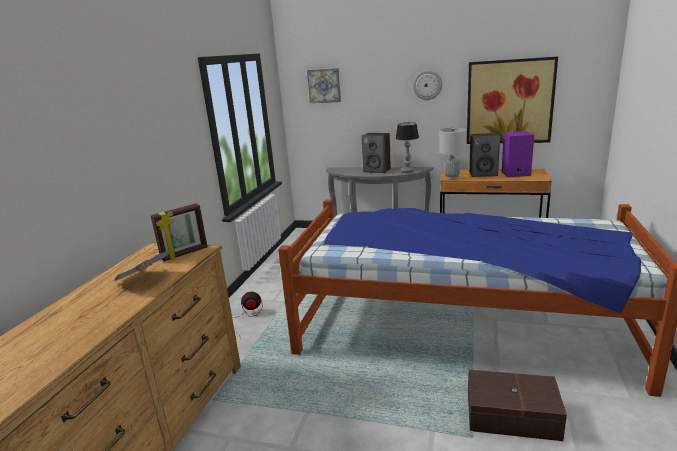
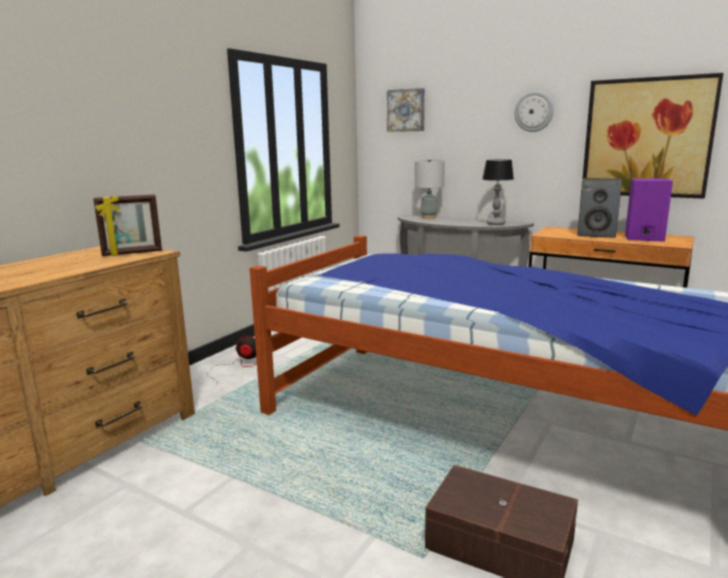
camera: 15 degrees right, 5 degrees down
newspaper [114,251,169,281] -> none
speaker [361,133,391,173] -> none
grey table lamp [439,128,467,180] -> grey table lamp moved to [415,159,445,219]

